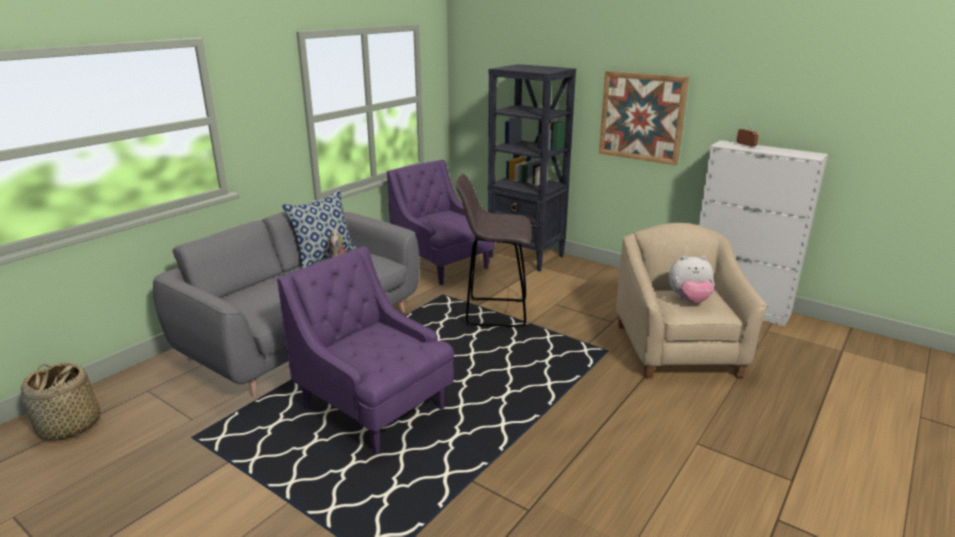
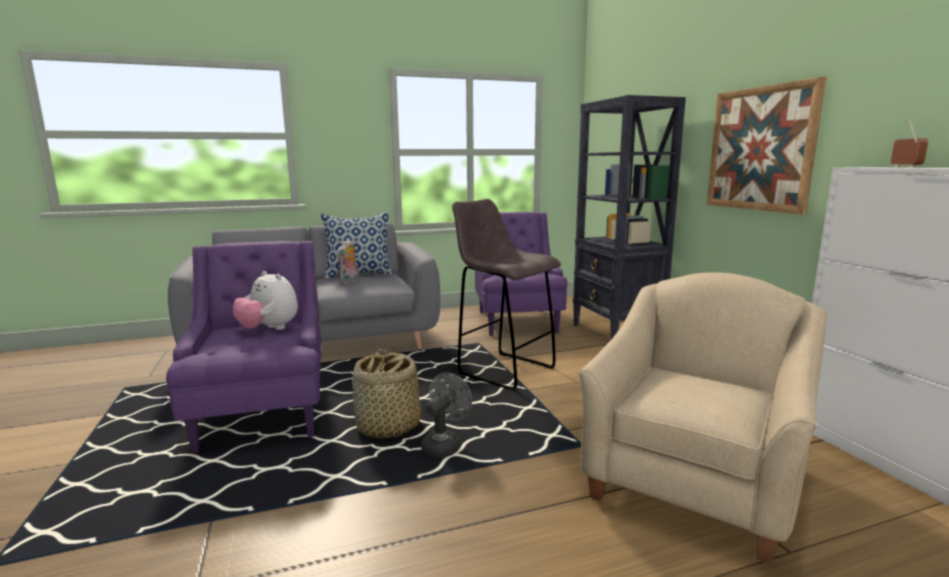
camera: 35 degrees right, 10 degrees down
basket [21,362,100,441] -> basket moved to [352,349,421,438]
plush toy [668,256,715,304] -> plush toy moved to [233,271,298,330]
none -> grey fan [421,372,472,458]

